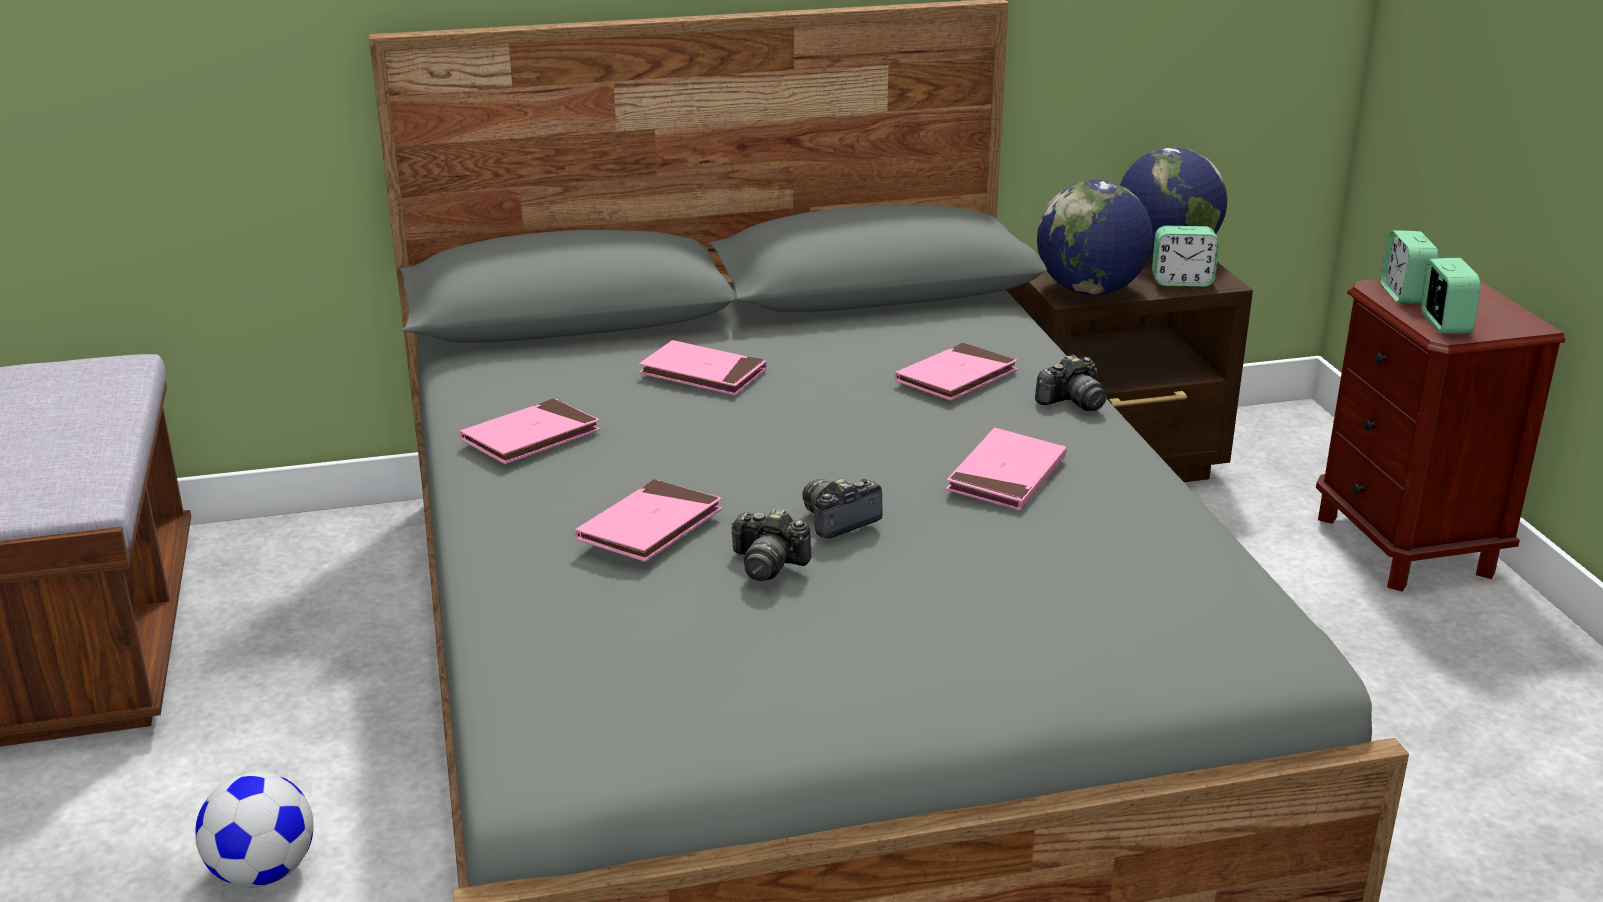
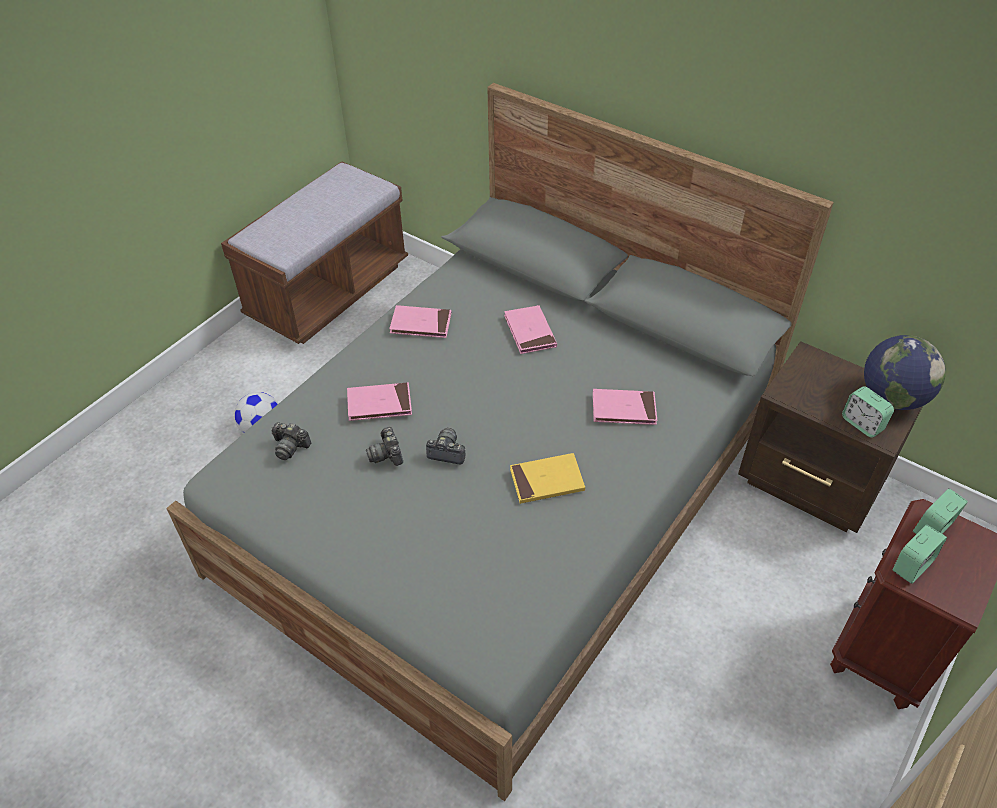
camera: 50 degrees right, 20 degrees up
pink book [946,428,1067,510] -> yellow book [510,453,585,504]
camera [1035,354,1107,411] -> camera moved to [271,422,311,460]
globe [1037,180,1153,295] -> none

